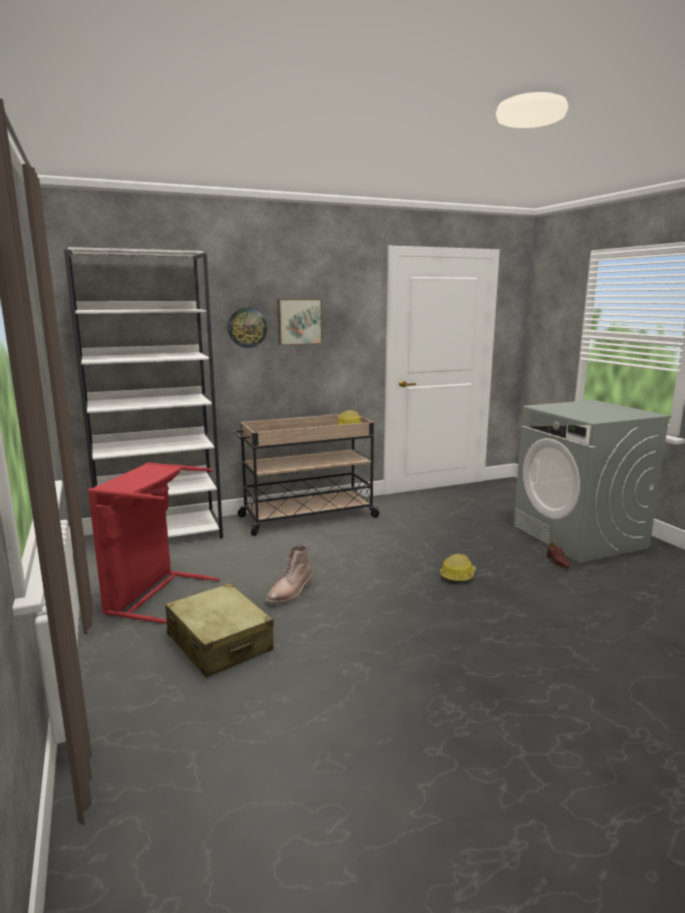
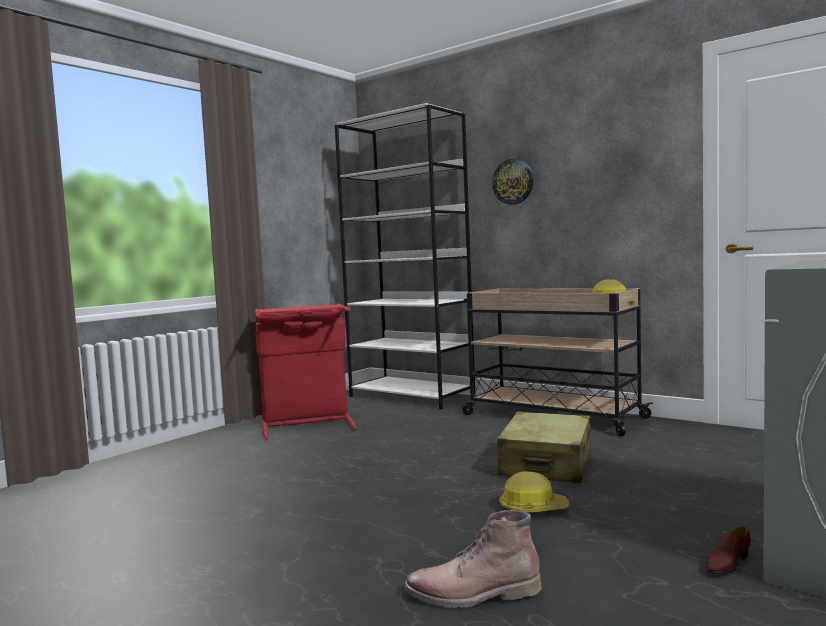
camera: 60 degrees right, 10 degrees down
beige suitcase [165,583,274,677] -> beige suitcase moved to [497,412,591,483]
brown boot [265,545,313,604] -> brown boot moved to [405,510,542,608]
picture [277,299,322,345] -> none

